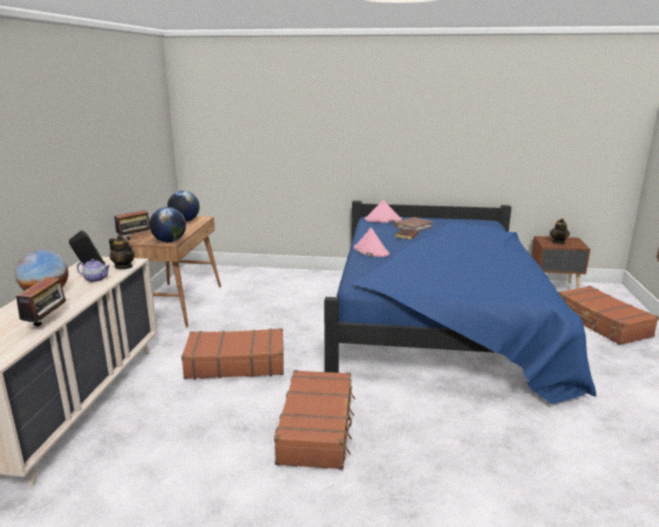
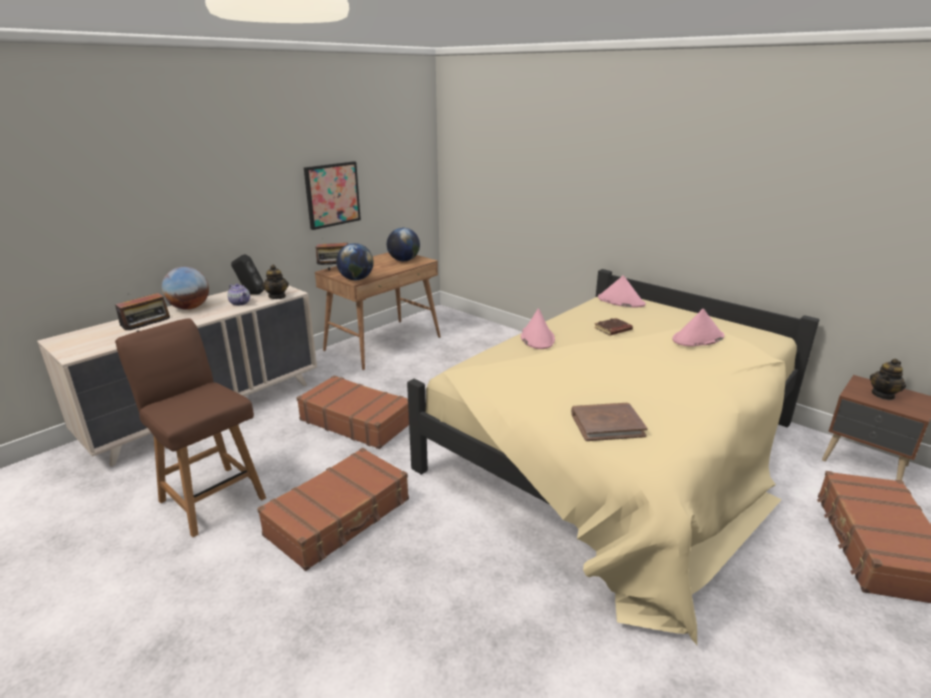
camera: 35 degrees right, 5 degrees up
blue bed [324,201,596,404] -> beige bed [407,269,819,645]
brown book [394,217,433,231] -> brown book moved to [571,403,648,441]
none -> brown chair [115,318,266,537]
none -> picture [304,161,361,230]
none -> pink hat [672,309,724,347]

